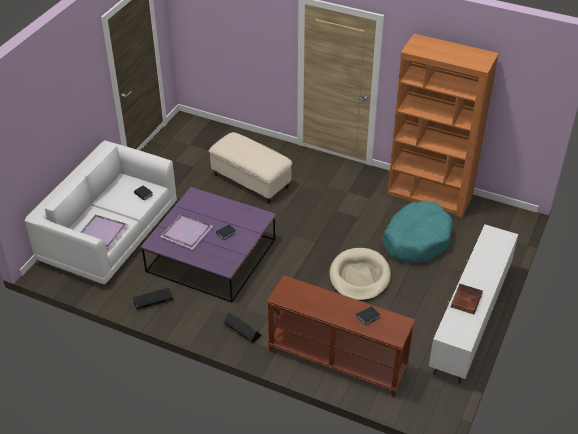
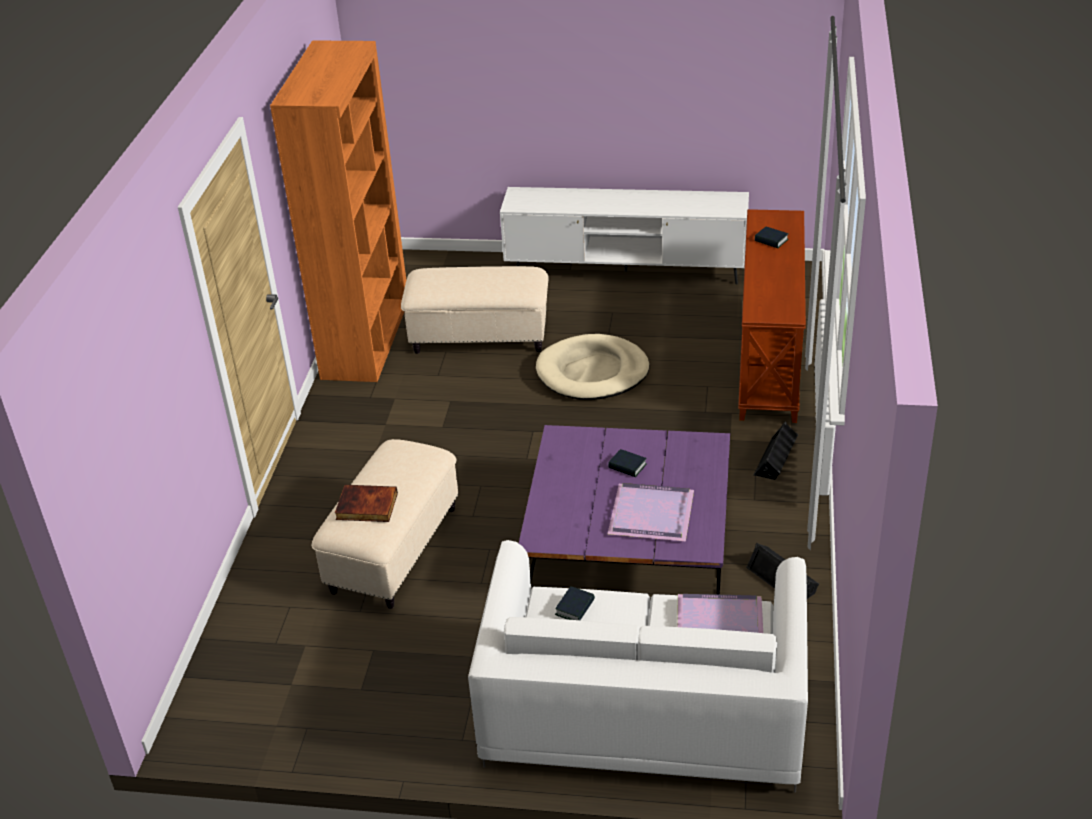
camera: 105 degrees left, 5 degrees down
turquoise dog bed [383,201,453,263] -> beige ottoman [401,266,549,354]
book [451,284,483,314] -> book moved to [335,485,398,522]

